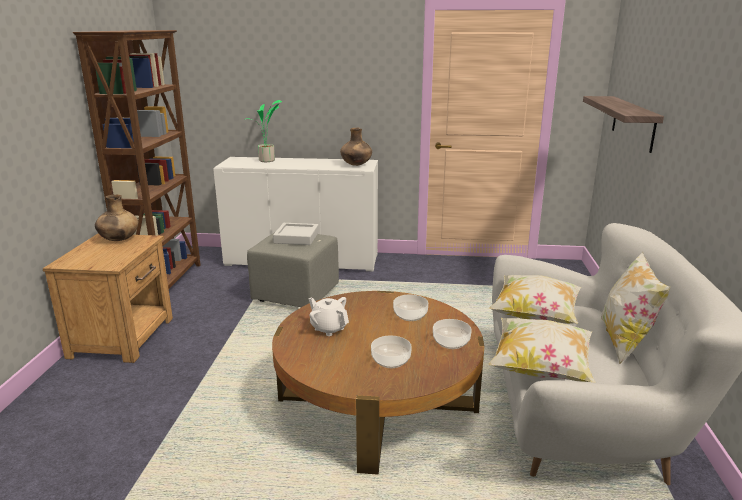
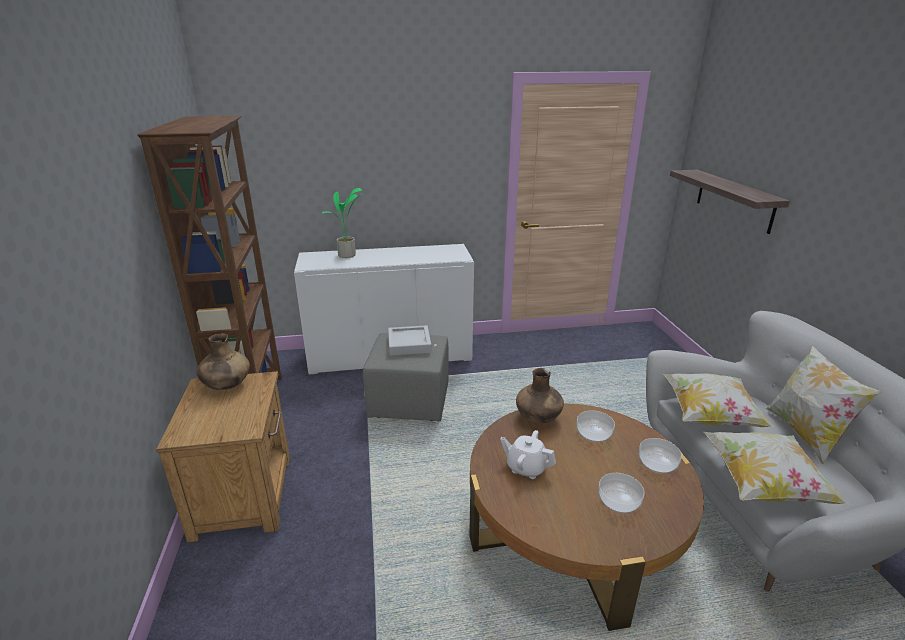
camera: 15 degrees left, 5 degrees up
brown vase [340,128,372,166] -> brown vase moved to [516,368,564,424]

